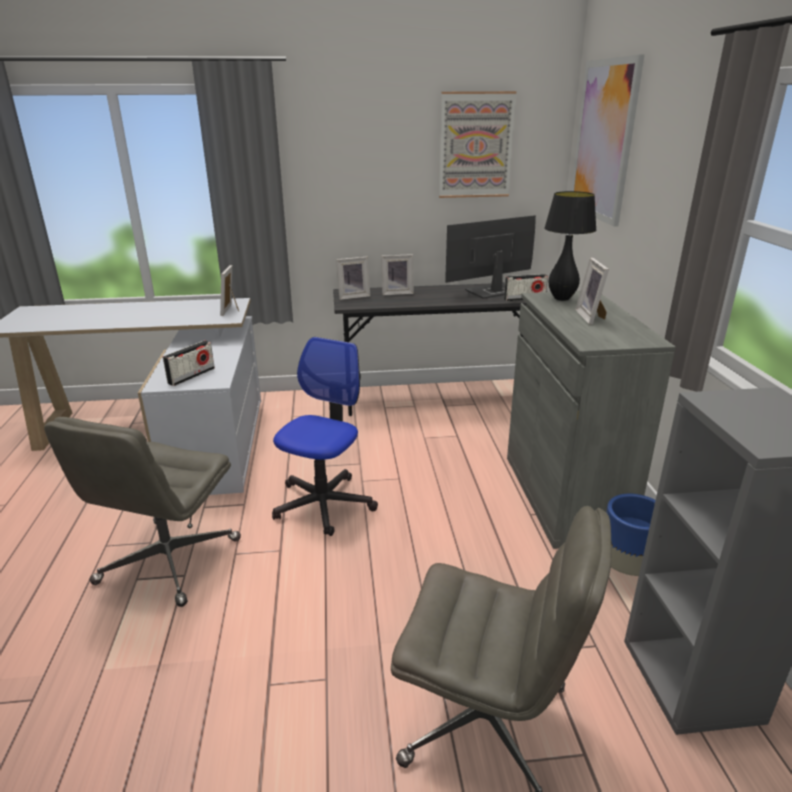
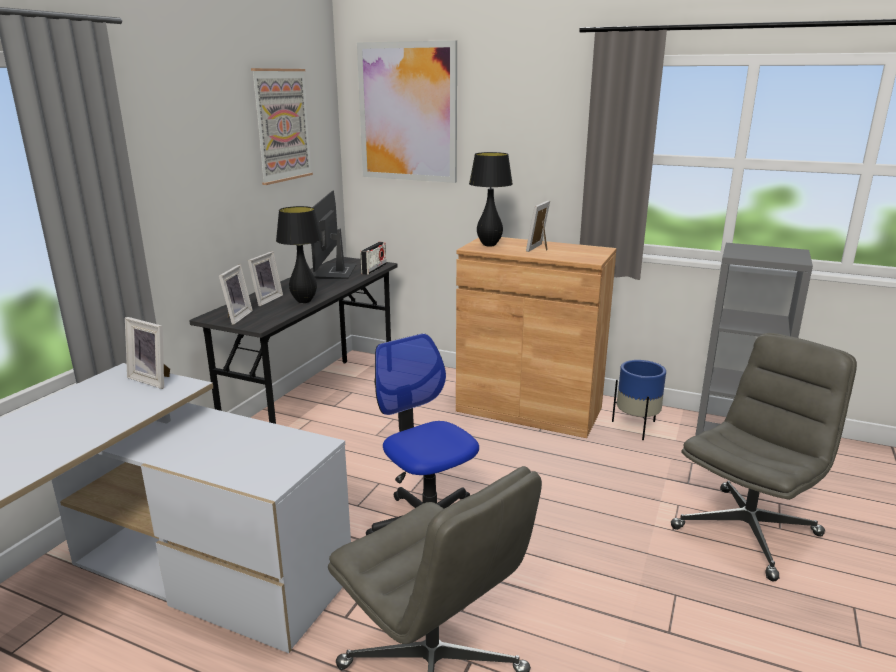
camera: 60 degrees left, 5 degrees down
radio [163,341,215,386] -> none
grey cabinet [507,291,676,549] -> brown cabinet [456,237,617,438]
picture frame [575,257,609,325] -> picture frame turned 90 degrees clockwise [526,200,550,252]
none -> black table lamp [276,206,322,303]

